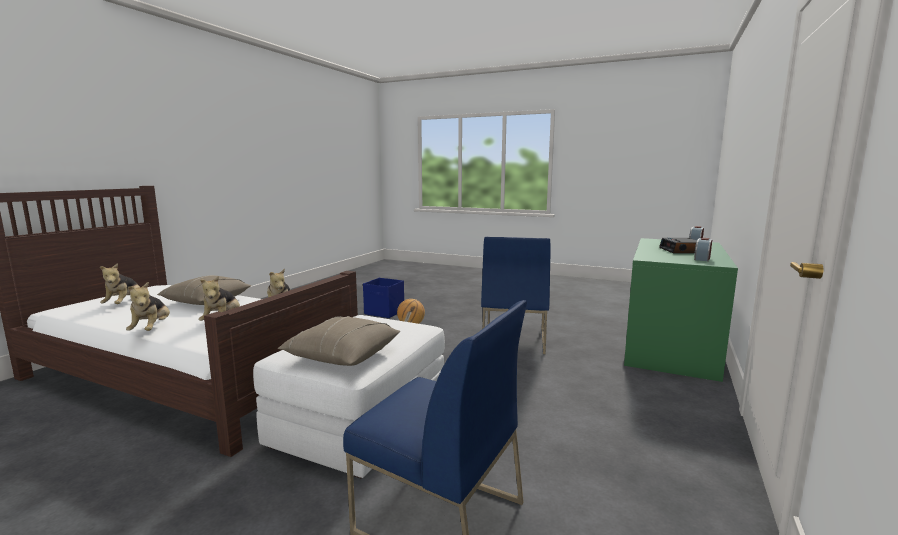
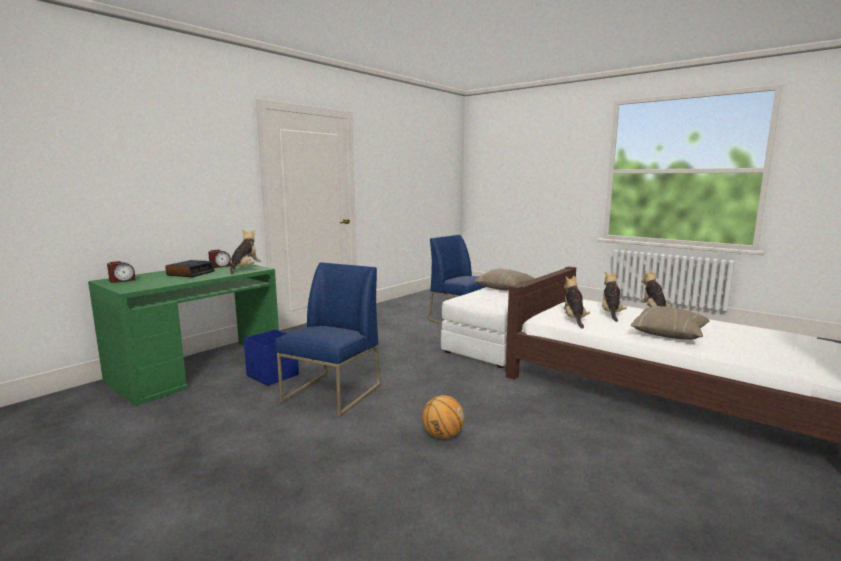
camera: 165 degrees left, 0 degrees up
plush toy [100,263,140,304] -> plush toy moved to [230,230,261,274]
blue storage box [363,278,404,318] -> blue storage box moved to [244,329,299,386]

